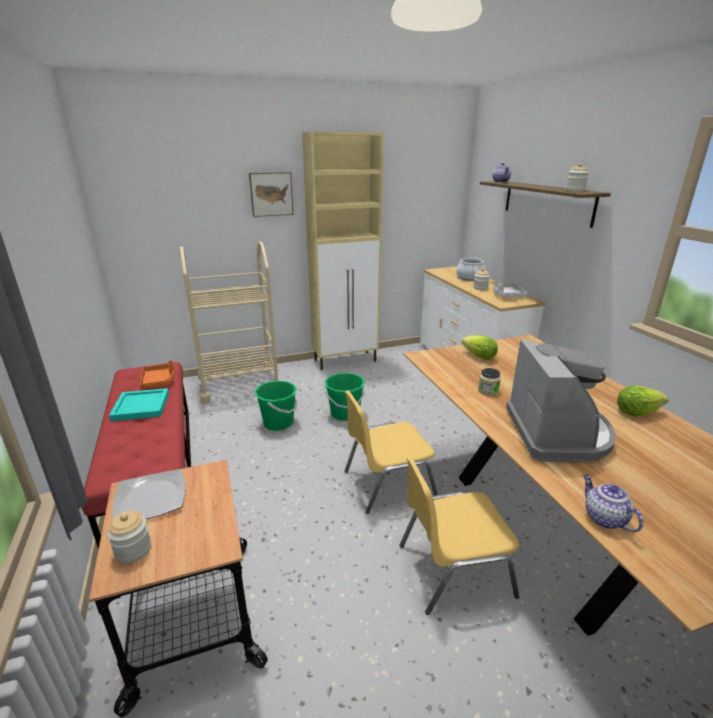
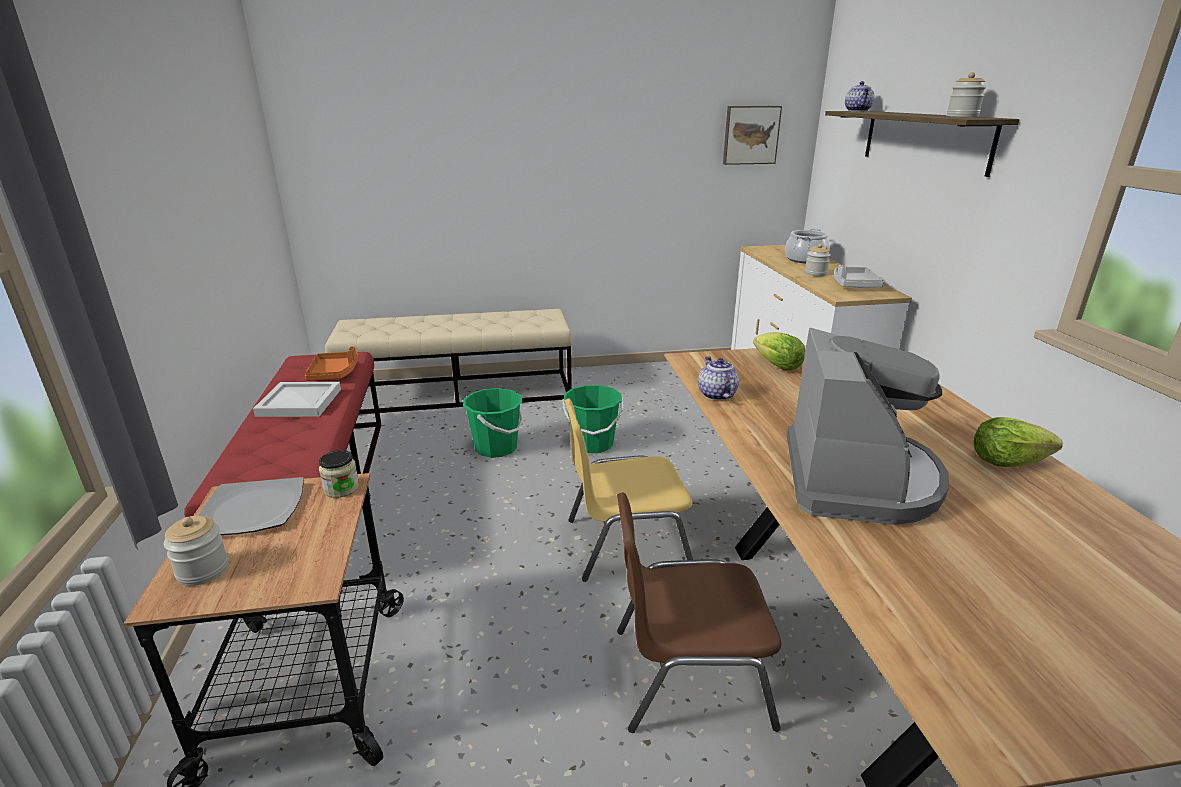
camera: 10 degrees right, 0 degrees up
turquoise tray [109,388,169,421] -> white tray [253,382,341,417]
beige cart [180,242,278,403] -> beige bench [325,309,573,414]
picture [249,172,294,217] -> picture moved to [723,106,782,165]
beige cabinet [302,132,384,370] -> none
yellow chair [399,456,519,615] -> brown chair [617,492,781,733]
jar [478,368,501,396] -> jar moved to [319,450,359,498]
teapot [583,474,644,532] -> teapot moved to [698,357,739,400]

